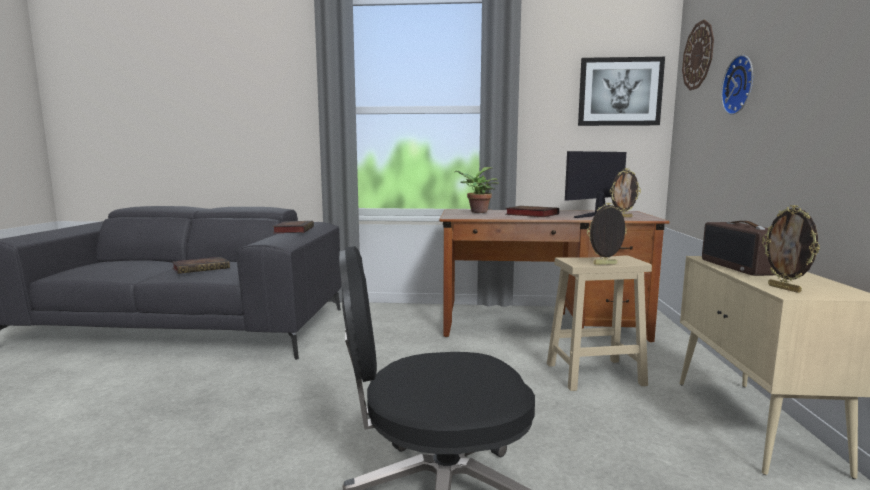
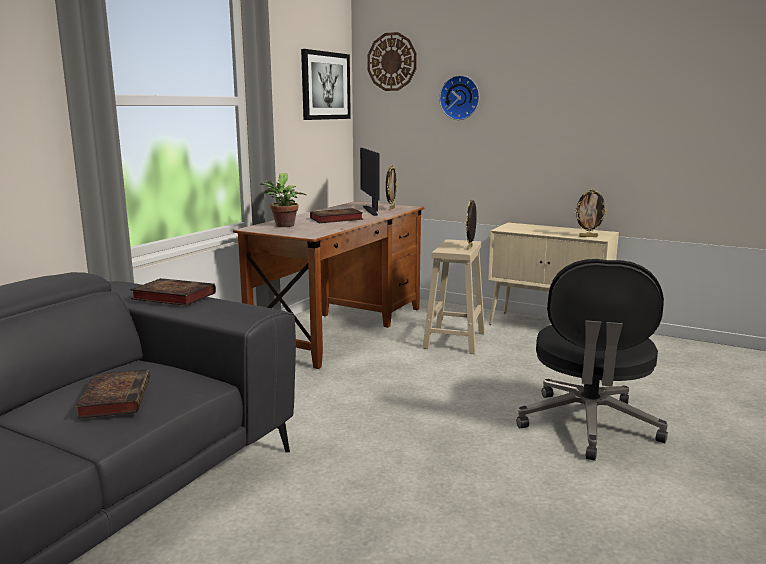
camera: 65 degrees left, 5 degrees up
radio [702,221,775,276] -> none

